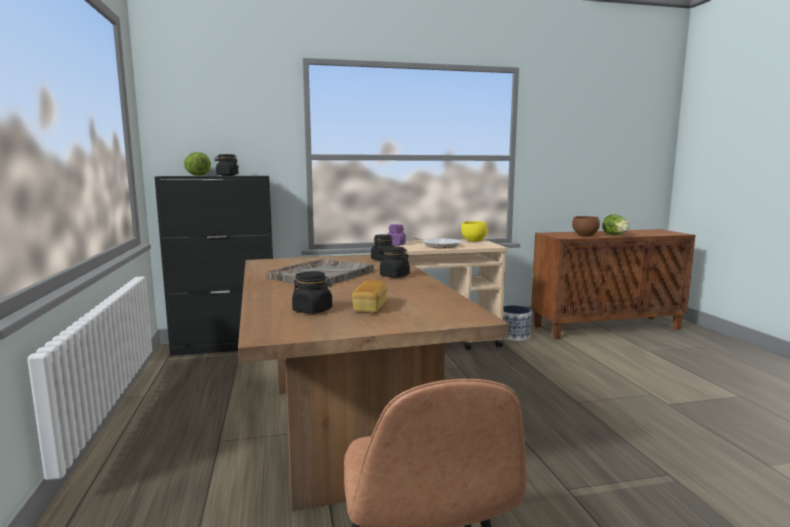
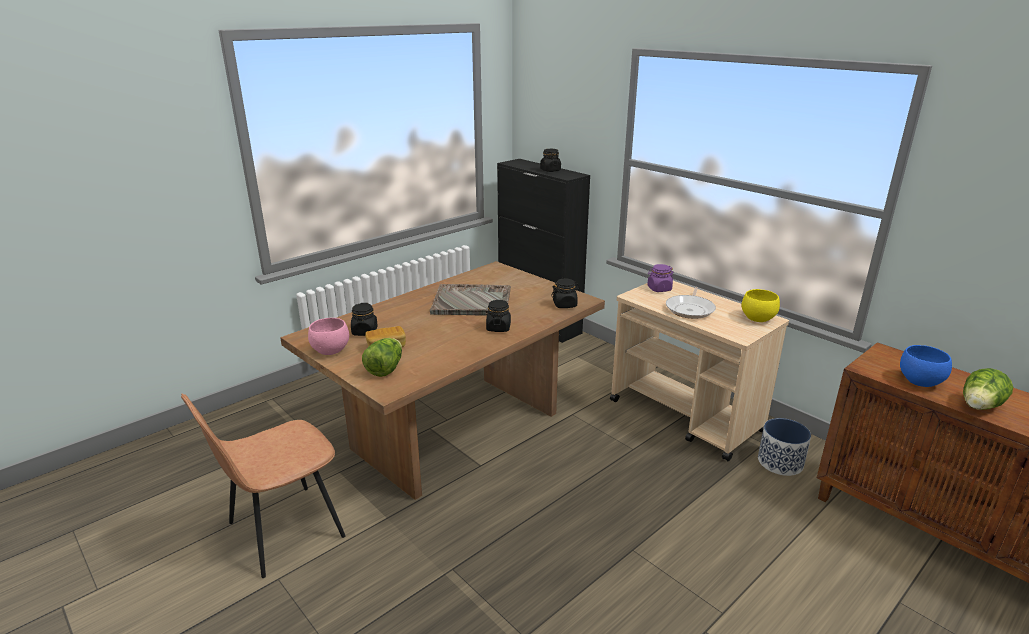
camera: 60 degrees right, 15 degrees up
lettuce [184,152,211,176] -> lettuce moved to [362,338,402,377]
brown bowl [572,216,600,236] -> blue bowl [900,345,952,387]
none -> pink bowl [308,318,349,355]

